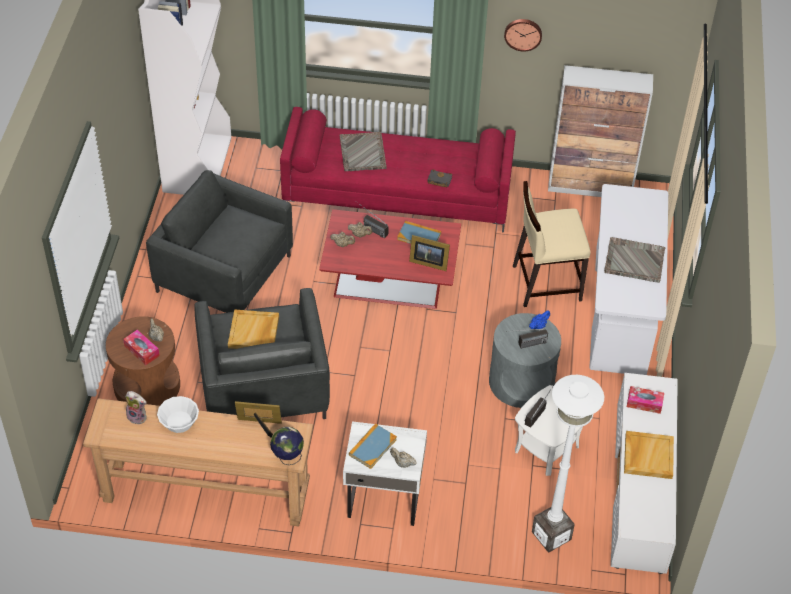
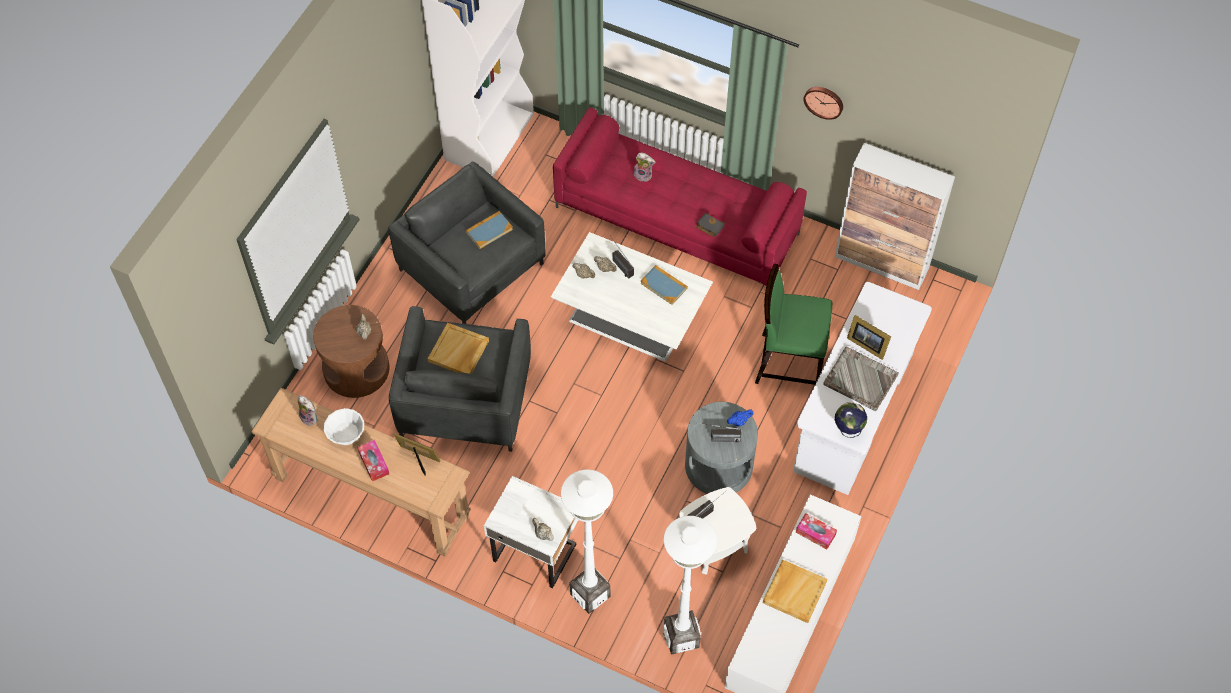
camera: 20 degrees right, 10 degrees up
tissue box [123,330,160,365] -> tissue box moved to [357,440,389,481]
globe [270,427,304,465] -> globe moved to [835,402,867,438]
red coffee table [319,209,461,309] -> white coffee table [551,232,713,361]
grey tray [339,132,387,171] -> plush toy [634,152,655,182]
book [349,424,397,469] -> book moved to [466,211,513,249]
picture frame [409,235,450,271] -> picture frame moved to [847,315,891,360]
beige chair [513,181,591,307] -> green chair [755,264,832,385]
none -> white floor lamp [561,470,613,614]

